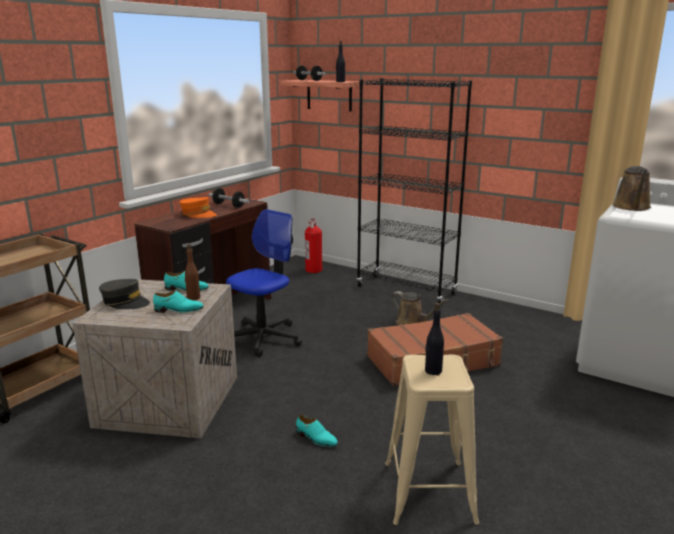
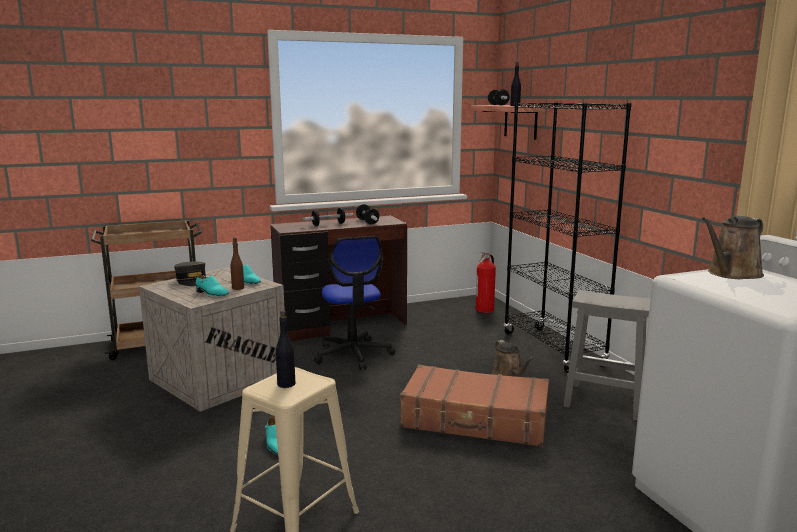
camera: 35 degrees right, 5 degrees down
orange cap [180,197,217,218] -> dumbbell [303,208,354,226]
office chair [226,209,302,357] -> office chair turned 90 degrees clockwise [314,236,395,370]
none -> grey stool [563,290,650,421]

